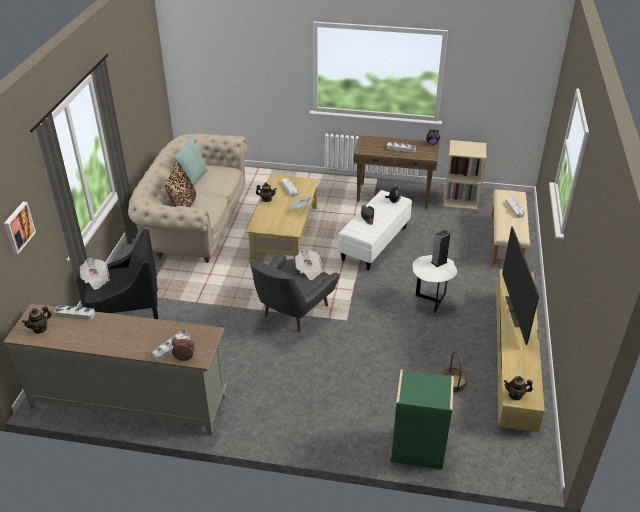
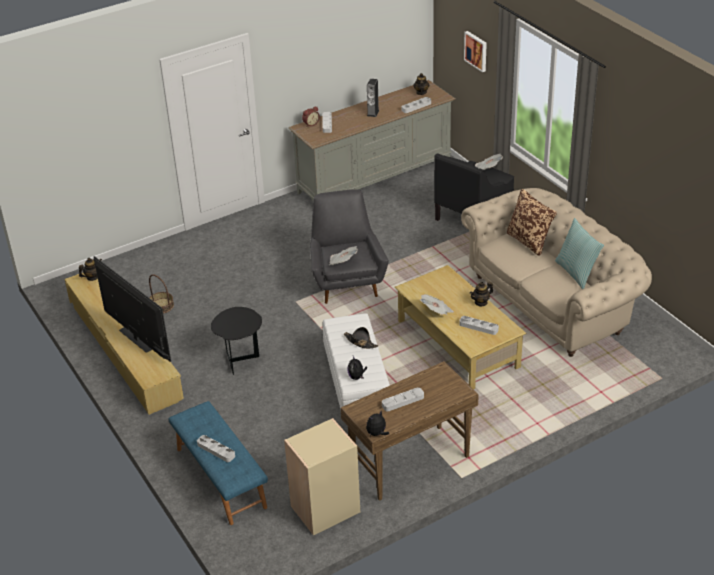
camera: 140 degrees right, 0 degrees up
green bookcase [391,370,454,469] -> none
white side table [413,255,457,313] -> black side table [211,307,262,375]
speaker [431,230,450,267] -> speaker moved to [367,79,379,117]
beige bench [491,190,530,266] -> blue bench [169,401,268,525]

